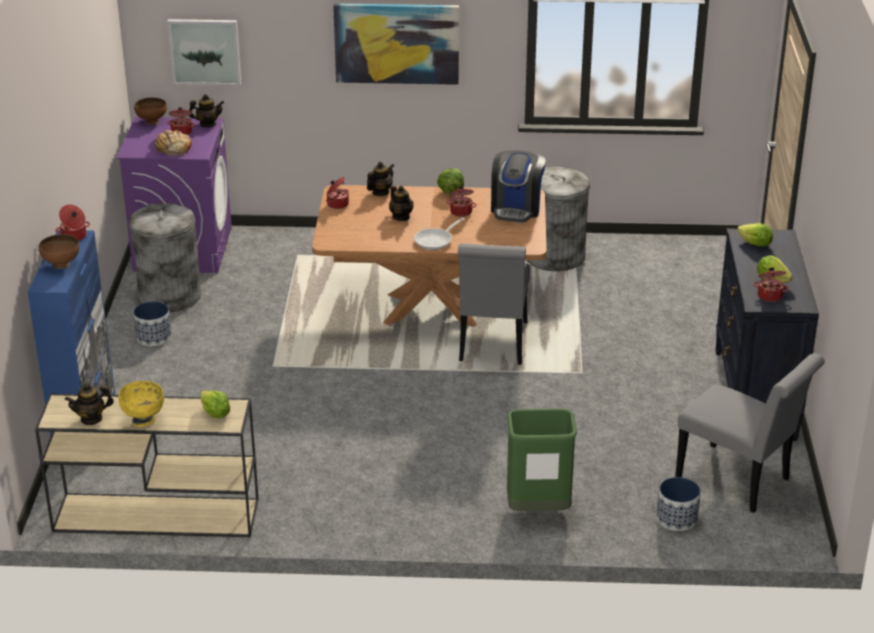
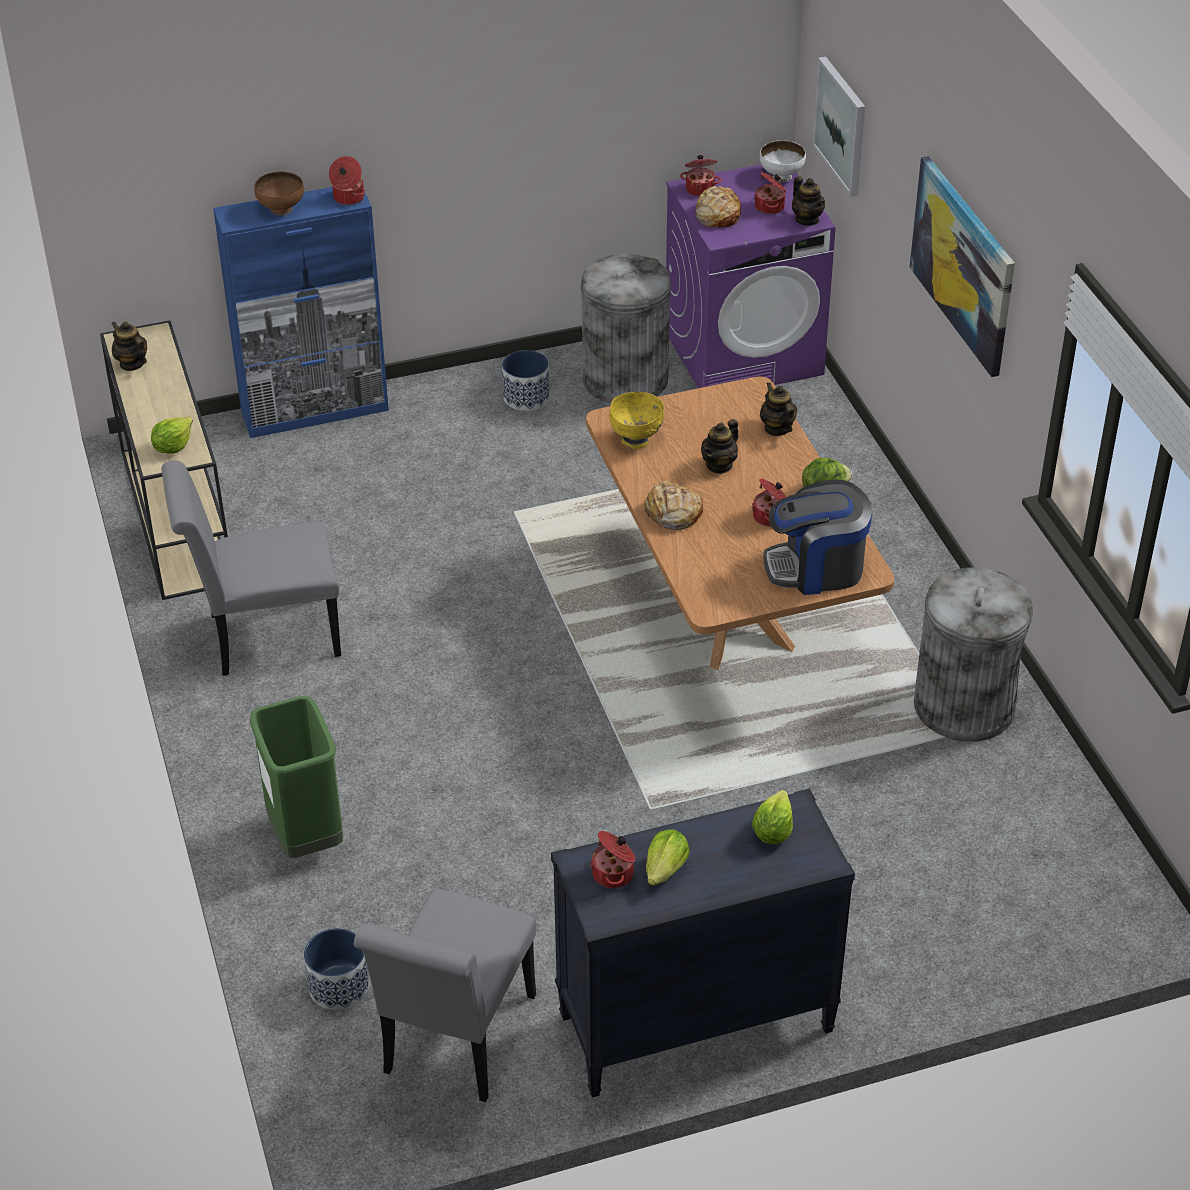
camera: 70 degrees right, 10 degrees up
yellow bowl [119,381,164,427] -> yellow bowl moved to [609,392,665,449]
brown bowl [134,97,167,125] -> white bowl [760,140,806,182]
cooking pot [326,177,349,209] -> cooking pot moved to [680,155,721,196]
teapot [367,162,394,196] -> teapot turned 135 degrees counterclockwise [760,382,797,436]
frying pan [414,218,464,250] -> bread [645,480,703,530]
grey chair [458,243,530,365] -> grey chair moved to [162,461,341,676]

